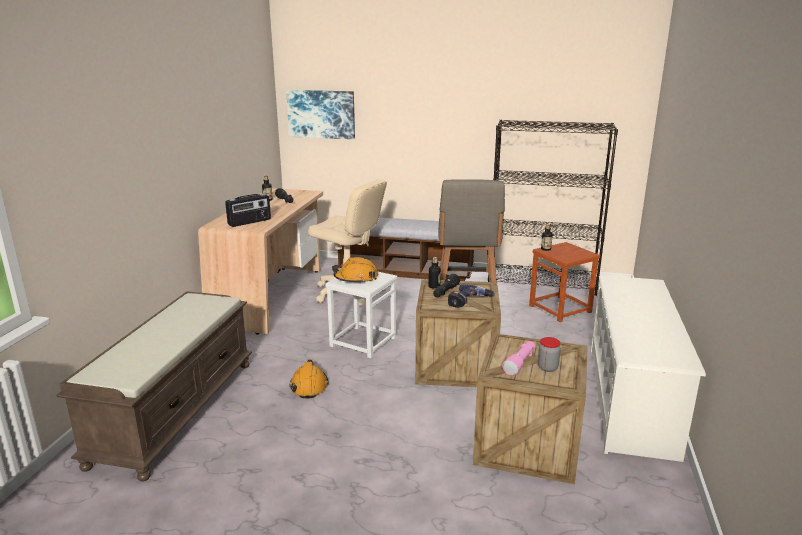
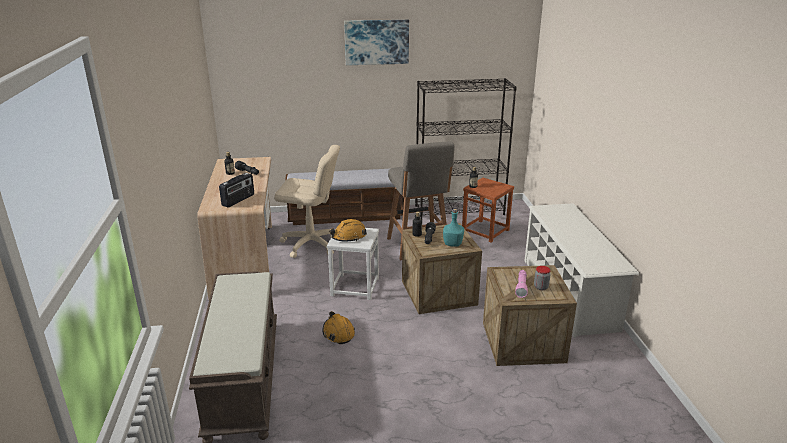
camera: 20 degrees left, 5 degrees up
picture [286,90,355,139] -> picture moved to [344,20,409,65]
power drill [448,284,495,308] -> turquoise bottle [443,209,464,247]

